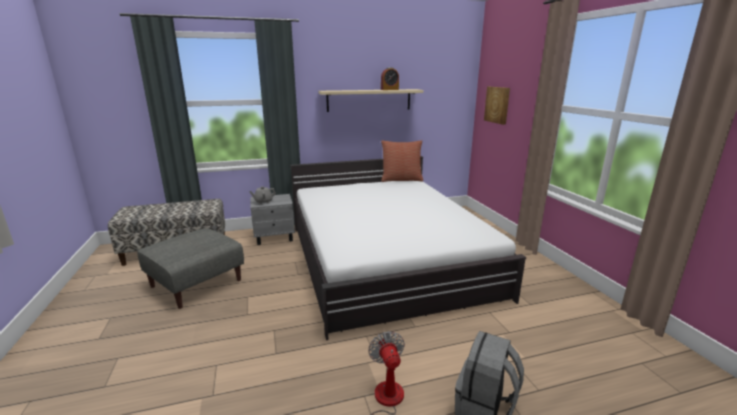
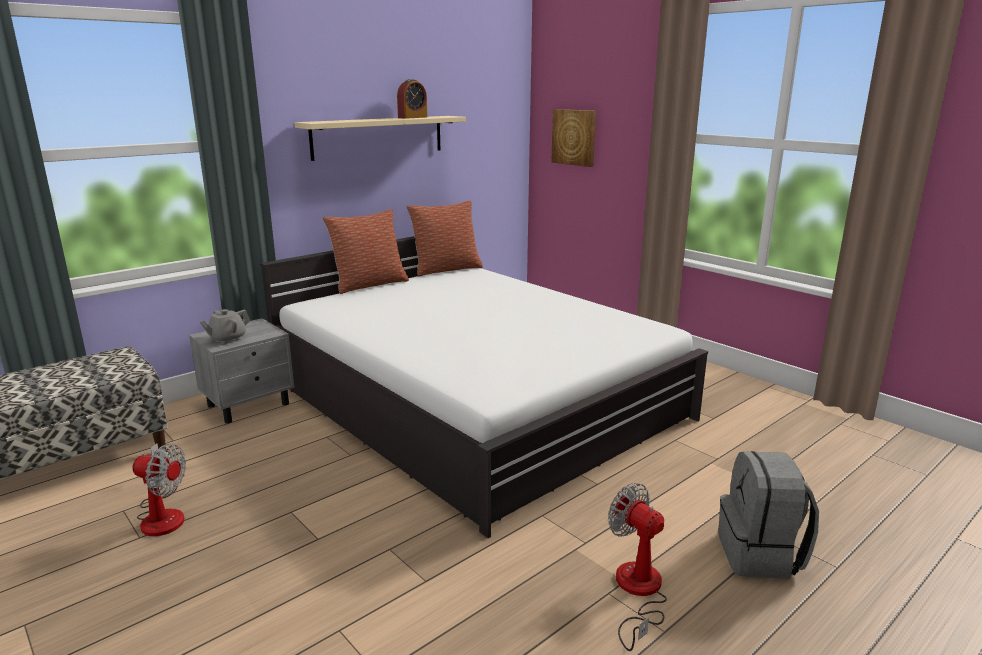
camera: 25 degrees left, 0 degrees up
grey ottoman [137,228,244,309] -> fan [132,443,186,536]
none -> pillow [323,209,409,294]

